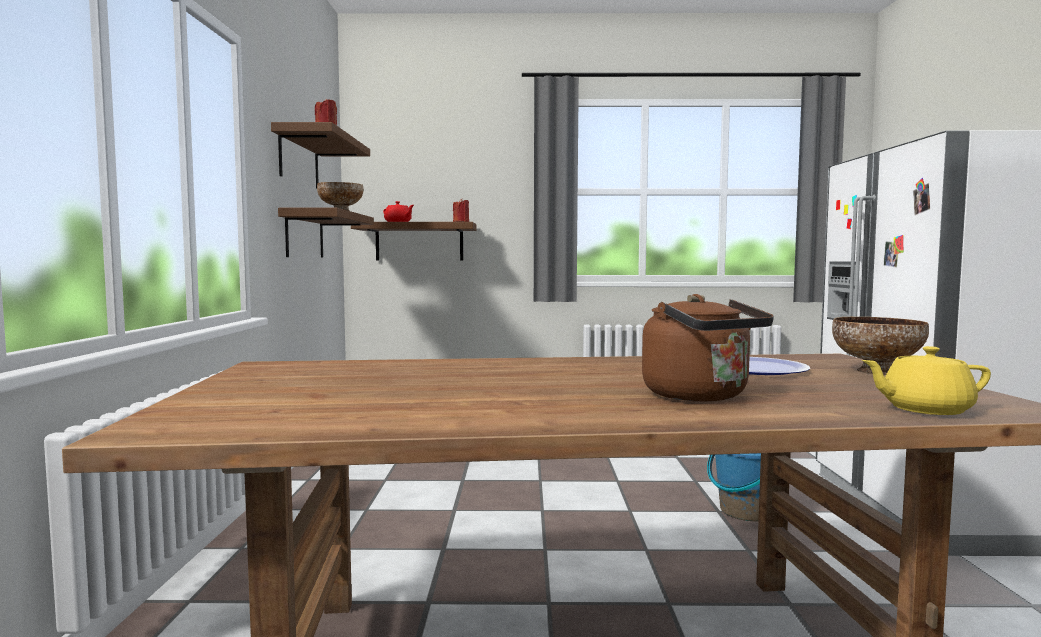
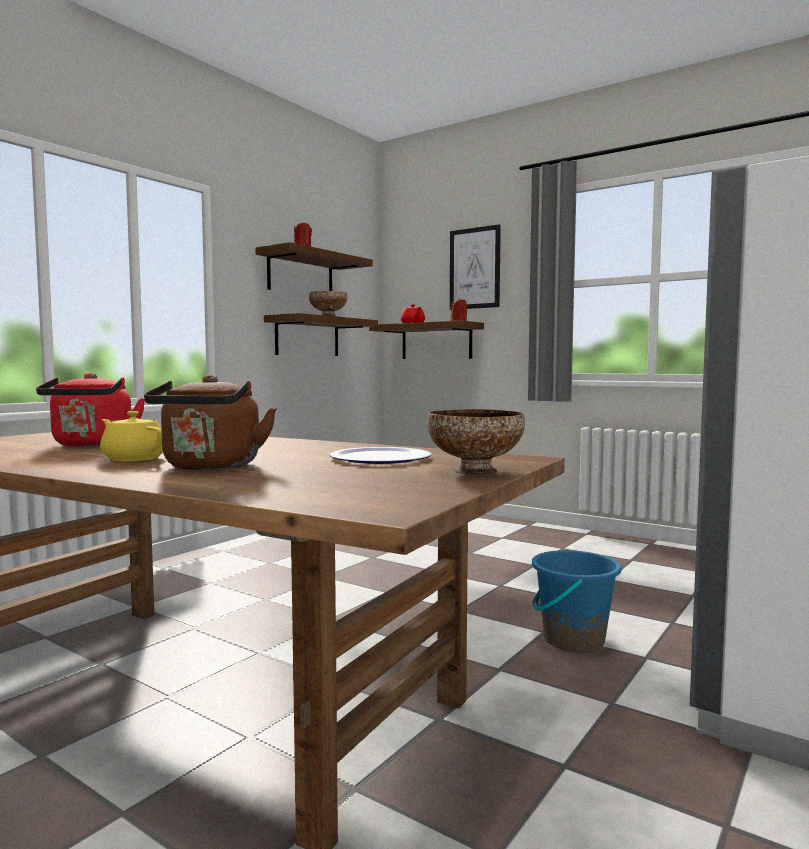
camera: 35 degrees right, 0 degrees up
yellow teapot [862,346,991,415] -> yellow teapot moved to [100,411,163,461]
none -> red kettle [36,373,145,447]
none -> picture [450,224,501,310]

